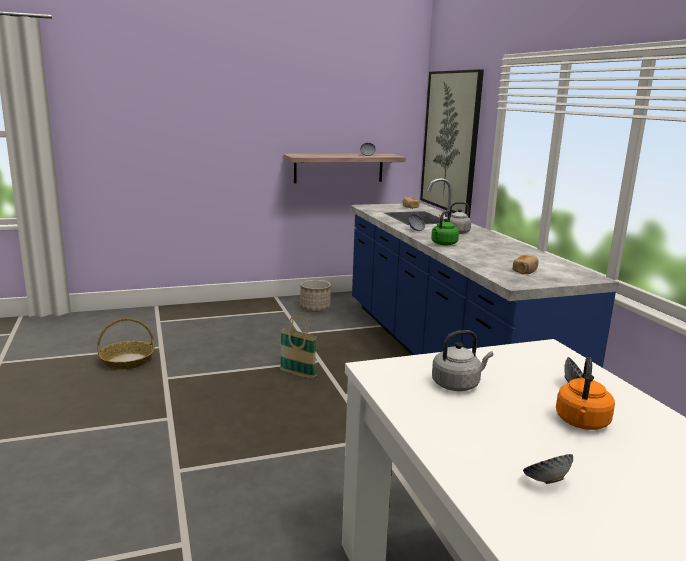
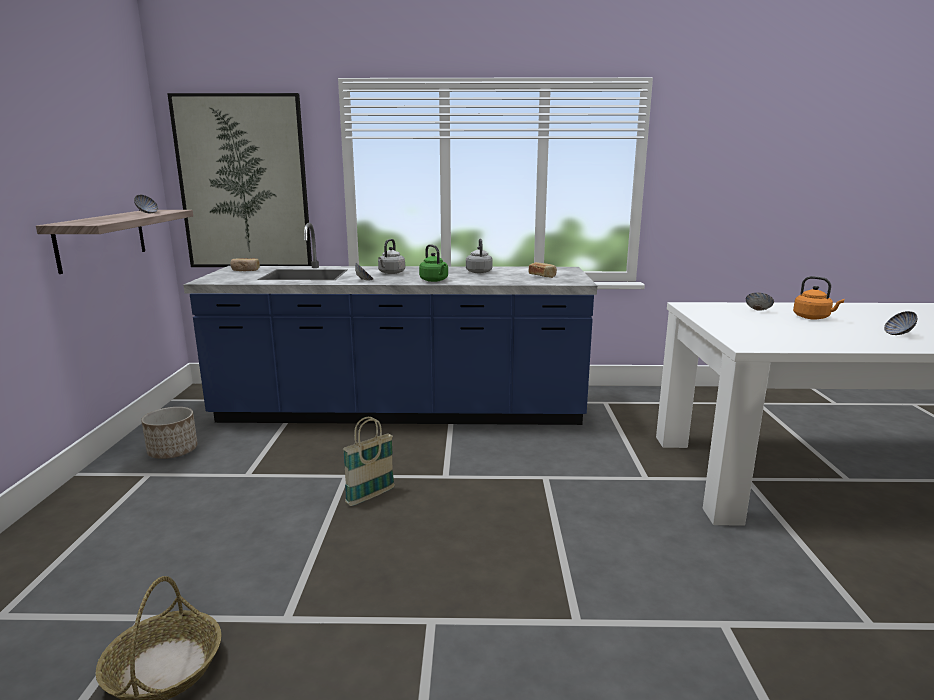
camera: 70 degrees left, 0 degrees up
grey kettle [432,330,493,391] -> grey kettle moved to [466,239,493,273]

